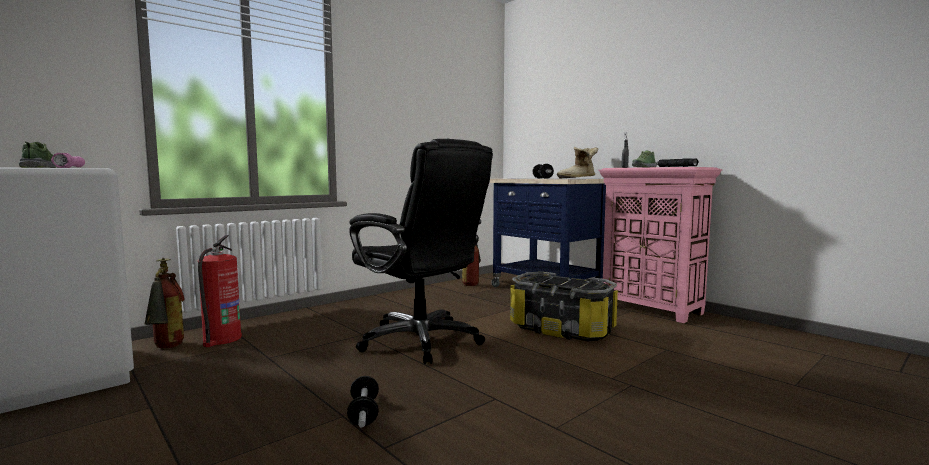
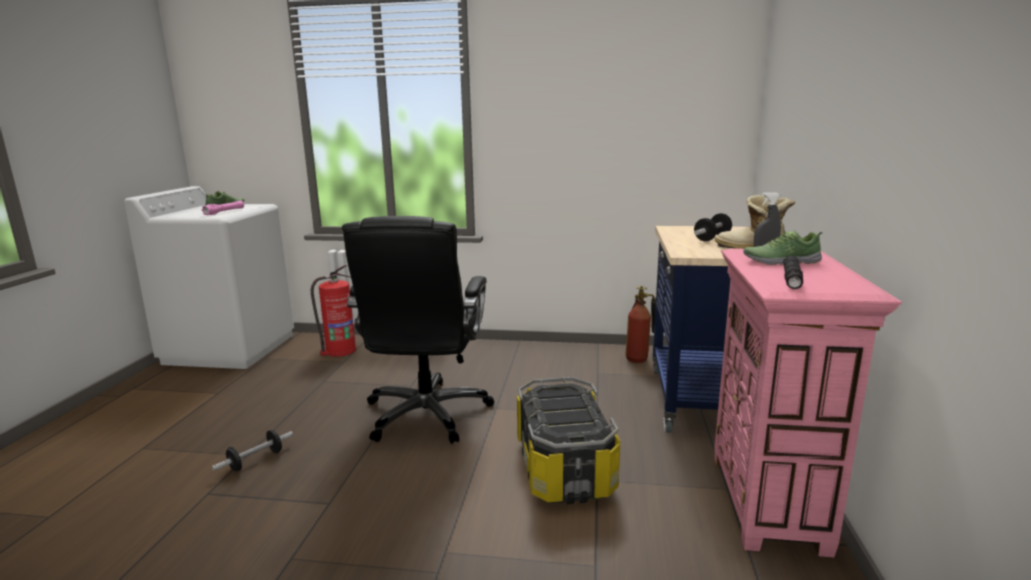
camera: 50 degrees right, 10 degrees up
fire extinguisher [145,258,185,348] -> none

